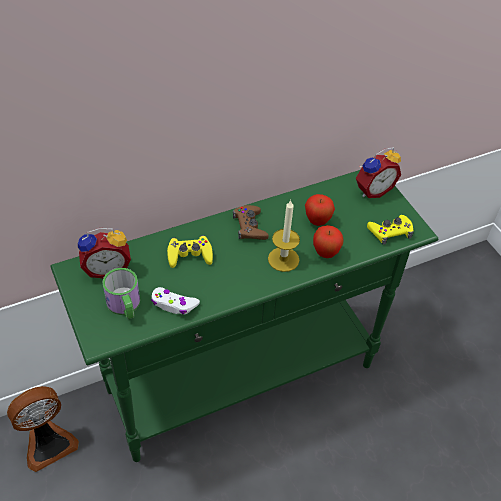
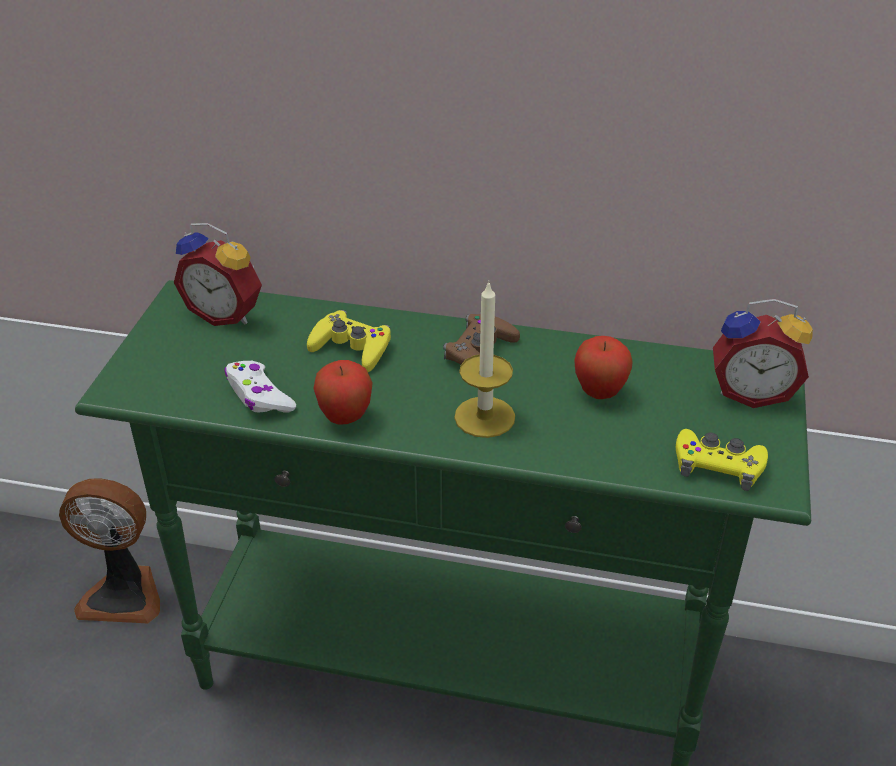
camera: 40 degrees right, 10 degrees down
mug [102,268,140,319] -> none
apple [313,225,344,258] -> apple moved to [313,360,373,425]

